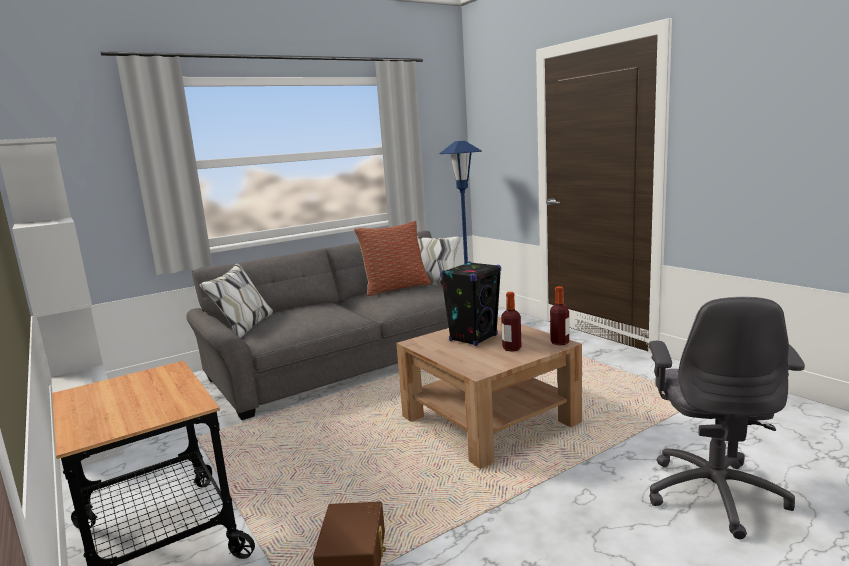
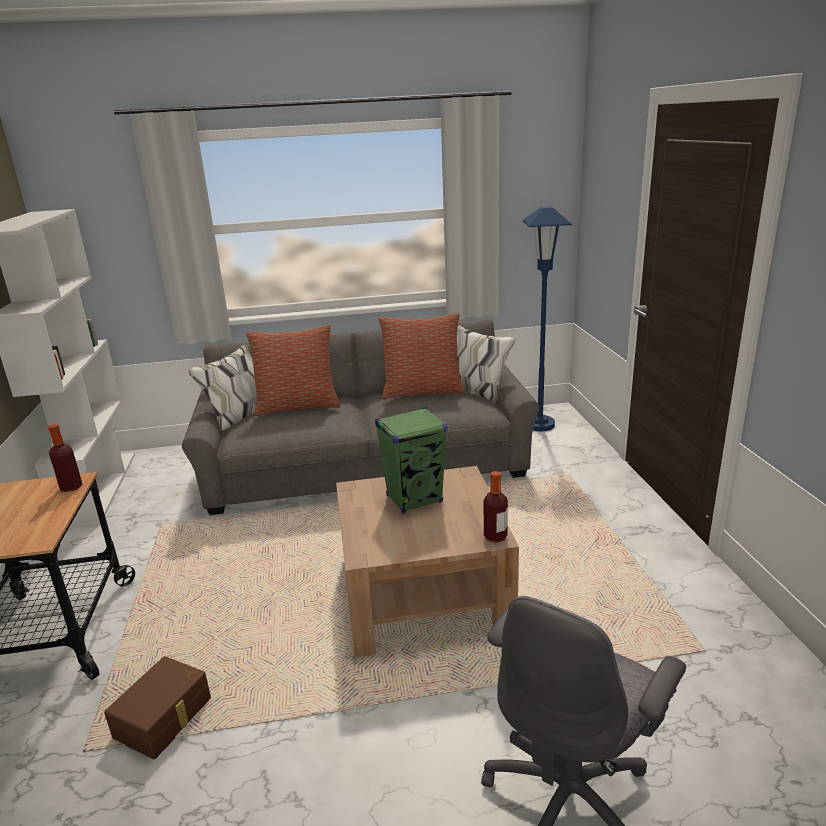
camera: 25 degrees right, 10 degrees up
black speaker [440,261,501,346] -> green speaker [375,407,448,514]
bottle [501,292,522,351] -> bottle moved to [48,424,83,492]
none -> pillow [246,325,340,416]

